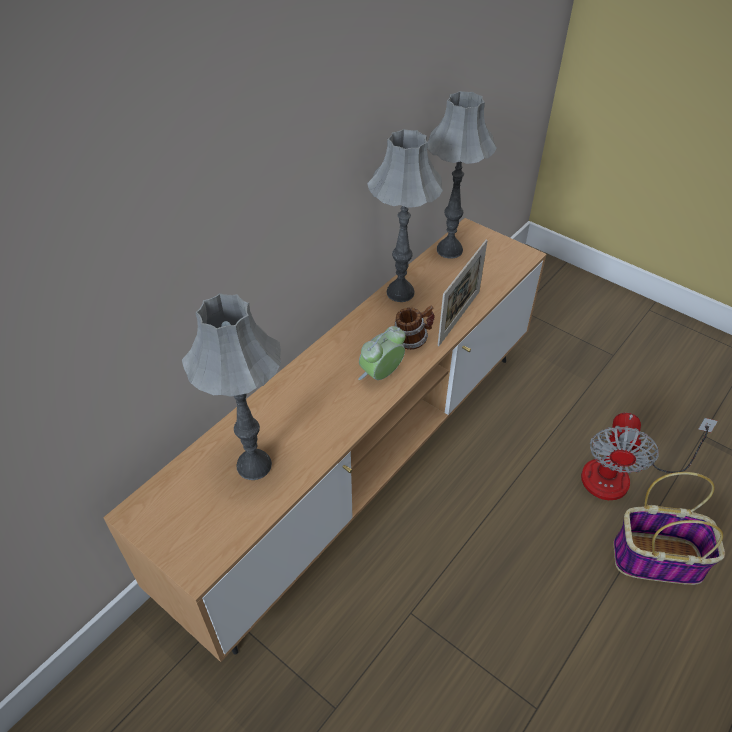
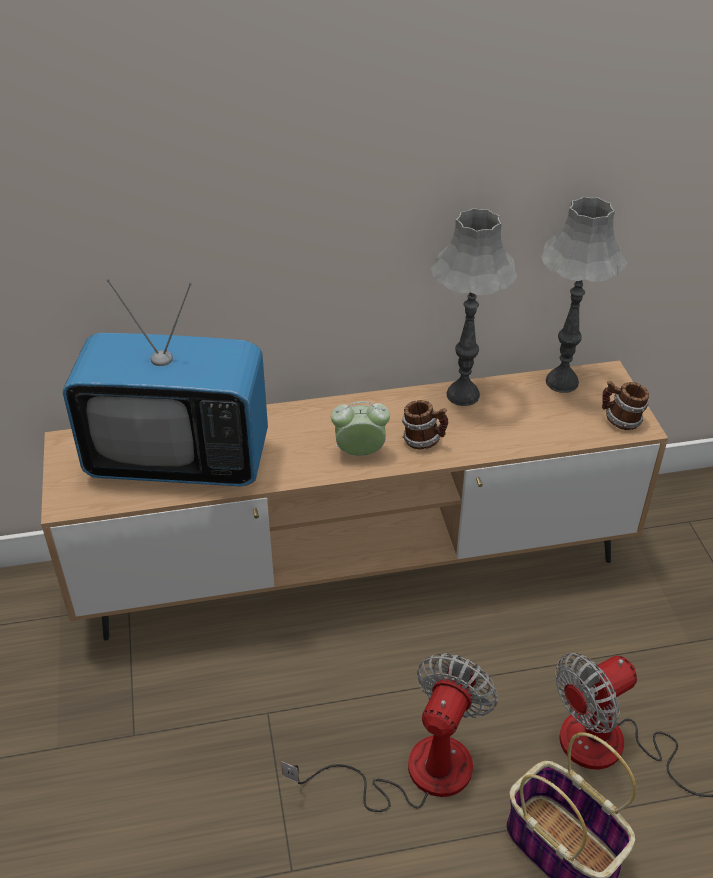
camera: 40 degrees right, 5 degrees down
grey table lamp [182,293,281,480] -> television [63,279,268,486]
picture frame [437,240,488,346] -> none
none -> fan [281,653,498,812]
none -> mug [602,381,649,430]

